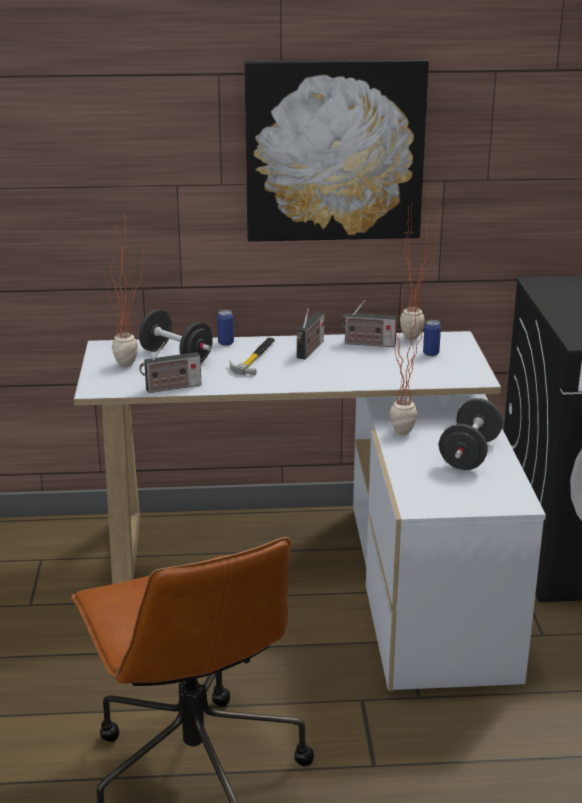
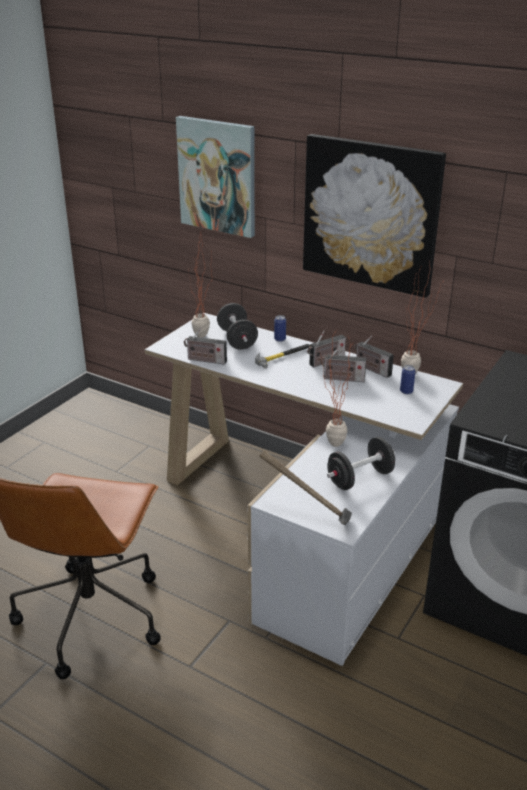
camera: 35 degrees right, 5 degrees up
none -> picture [176,116,255,238]
none -> hammer [259,450,352,525]
none -> radio [320,345,367,382]

